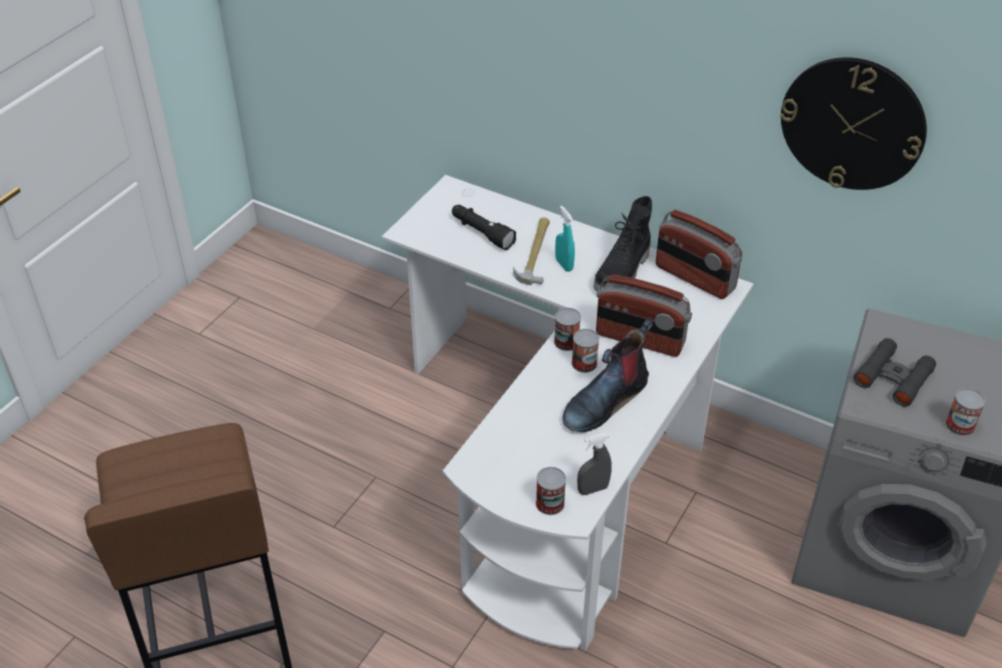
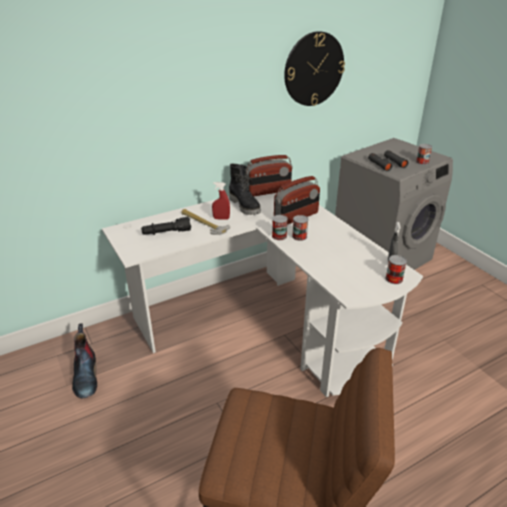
camera: 60 degrees left, 10 degrees down
turquoise spray bottle [555,206,575,272] -> red spray bottle [212,182,230,220]
boot [562,318,654,432] -> boot moved to [72,324,97,398]

